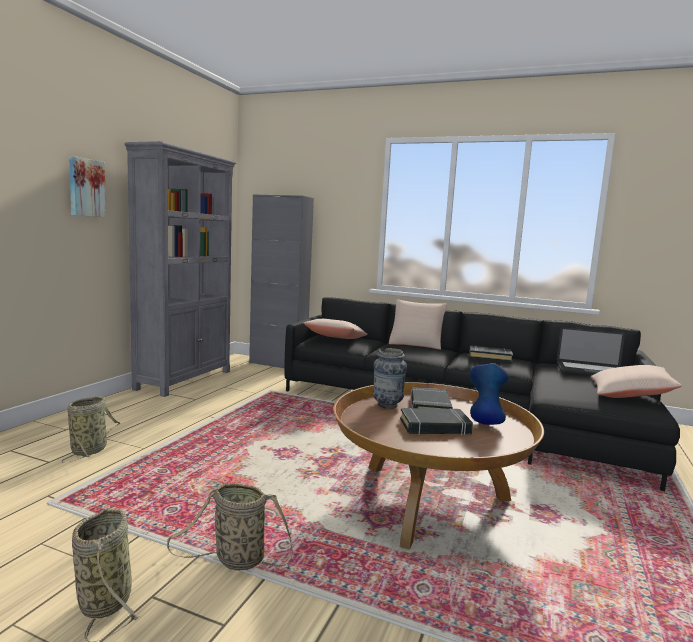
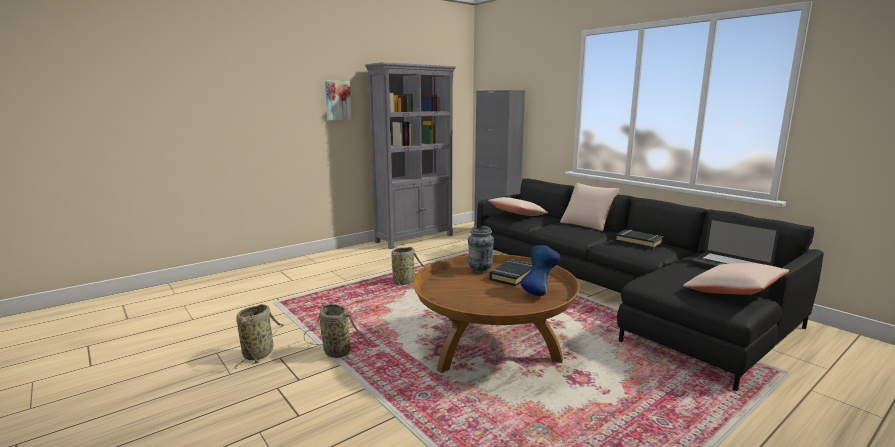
camera: 30 degrees right, 5 degrees up
basket [62,396,120,463] -> basket moved to [386,247,426,287]
black book [400,408,473,435] -> none

